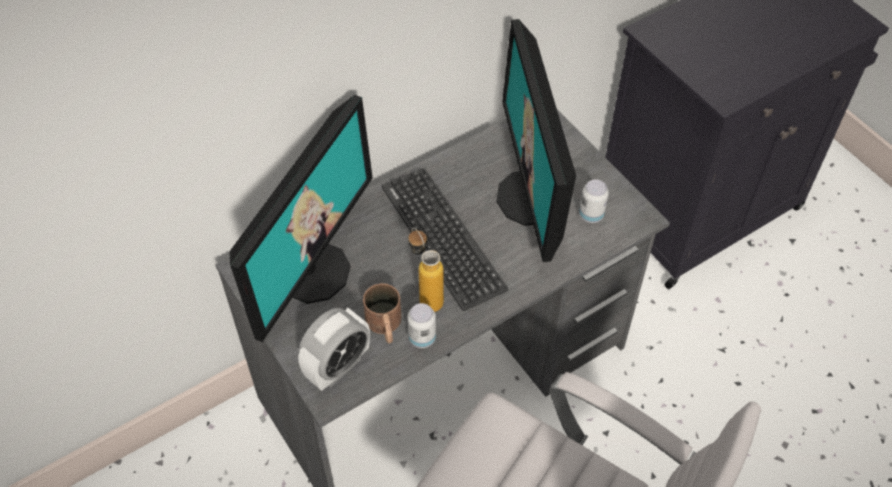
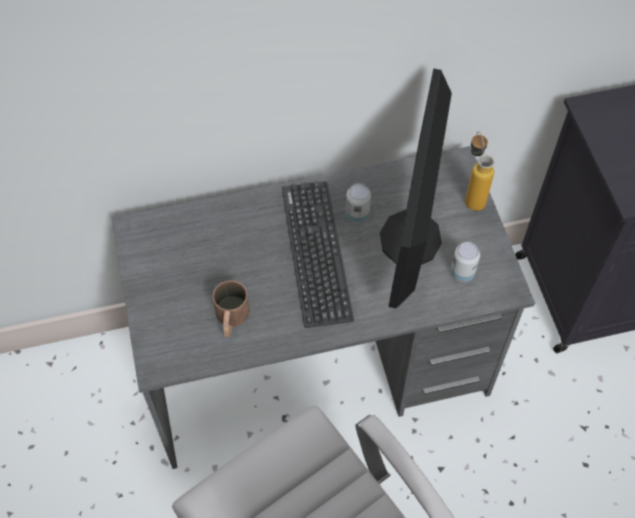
camera: 20 degrees right, 5 degrees up
monitor [229,95,373,342] -> none
alarm clock [298,308,370,391] -> none
can [407,303,436,348] -> can moved to [346,183,371,223]
bottle [408,227,444,312] -> bottle moved to [465,131,494,211]

